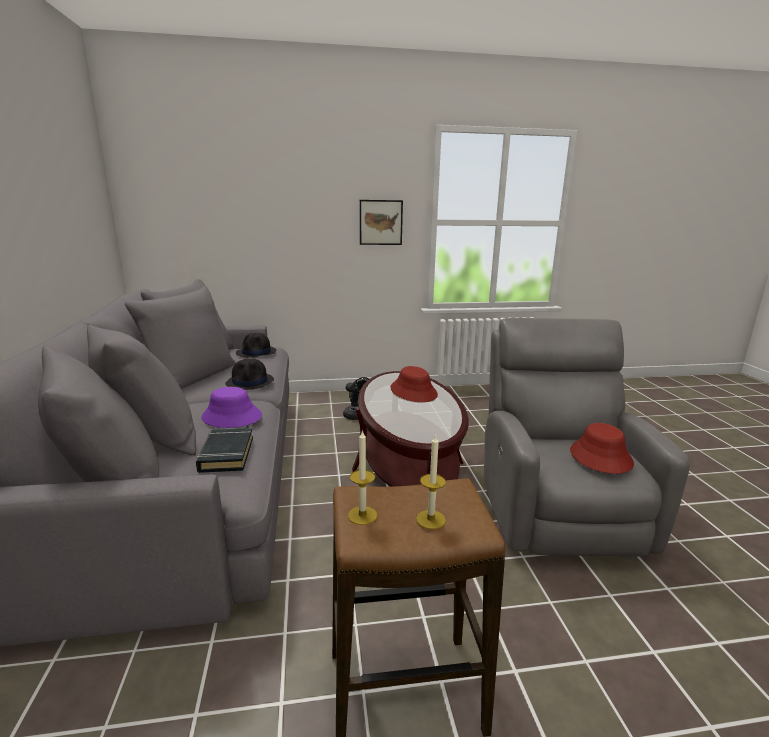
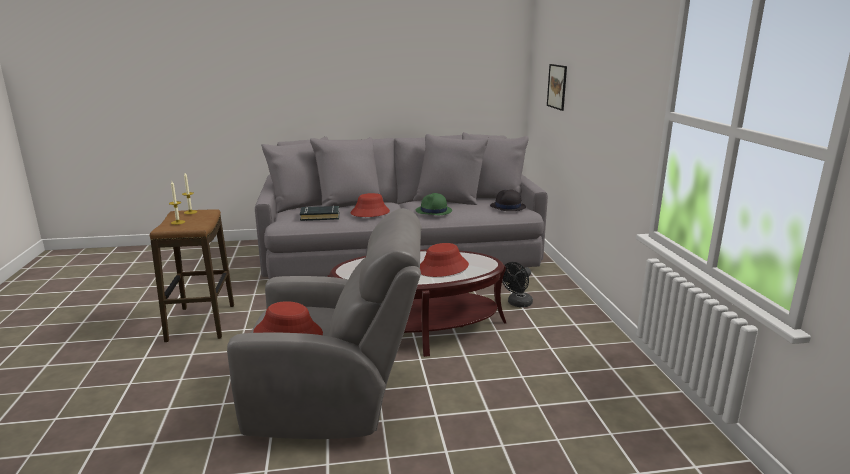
camera: 90 degrees right, 0 degrees up
purple hat [201,387,262,428] -> red hat [350,193,390,217]
black hat [225,358,274,390] -> green hat [416,193,452,215]
picture [360,200,403,245] -> picture moved to [547,64,567,111]

